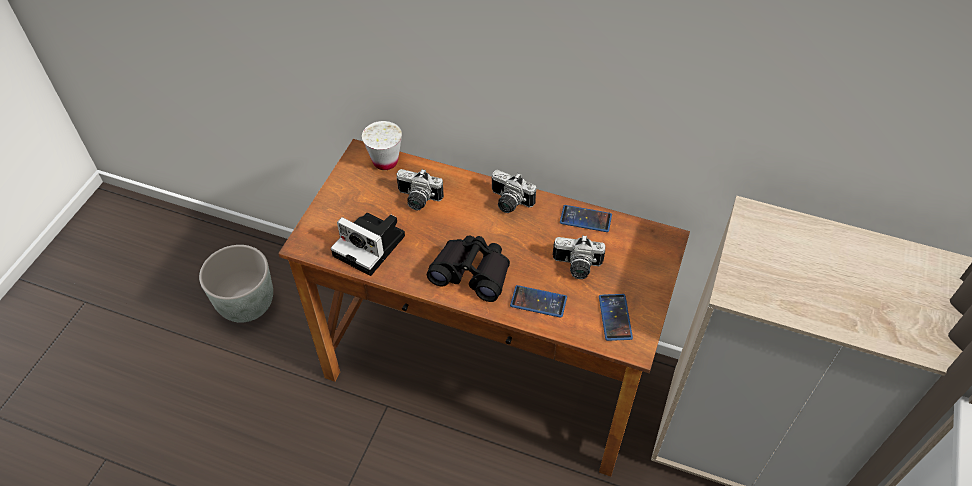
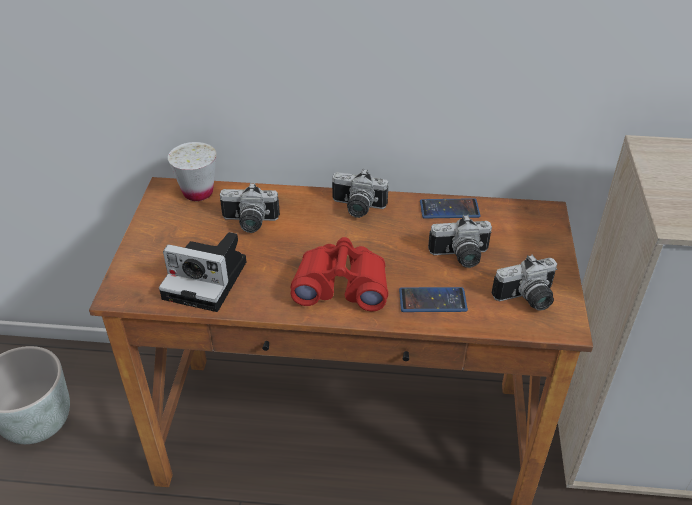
camera: 15 degrees left, 10 degrees down
black binoculars [427,236,510,302] -> red binoculars [290,237,388,311]
phone [599,294,633,341] -> camera [492,254,557,311]

